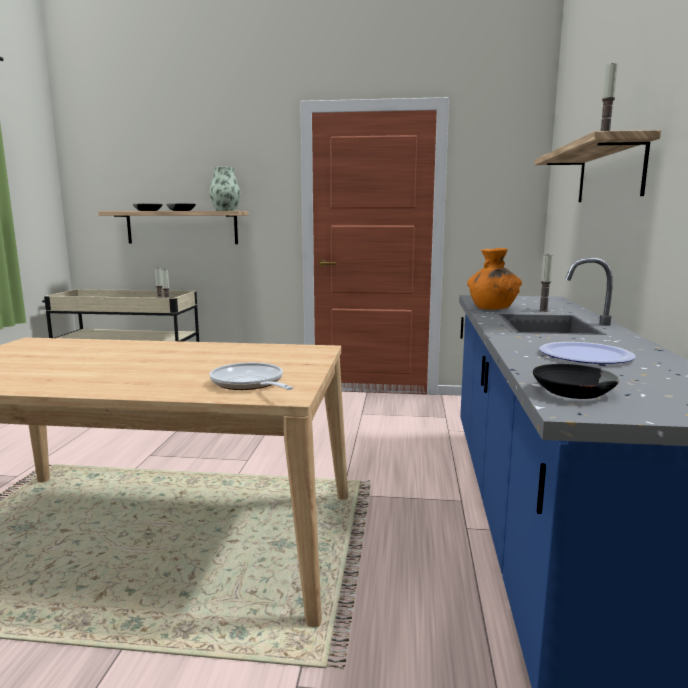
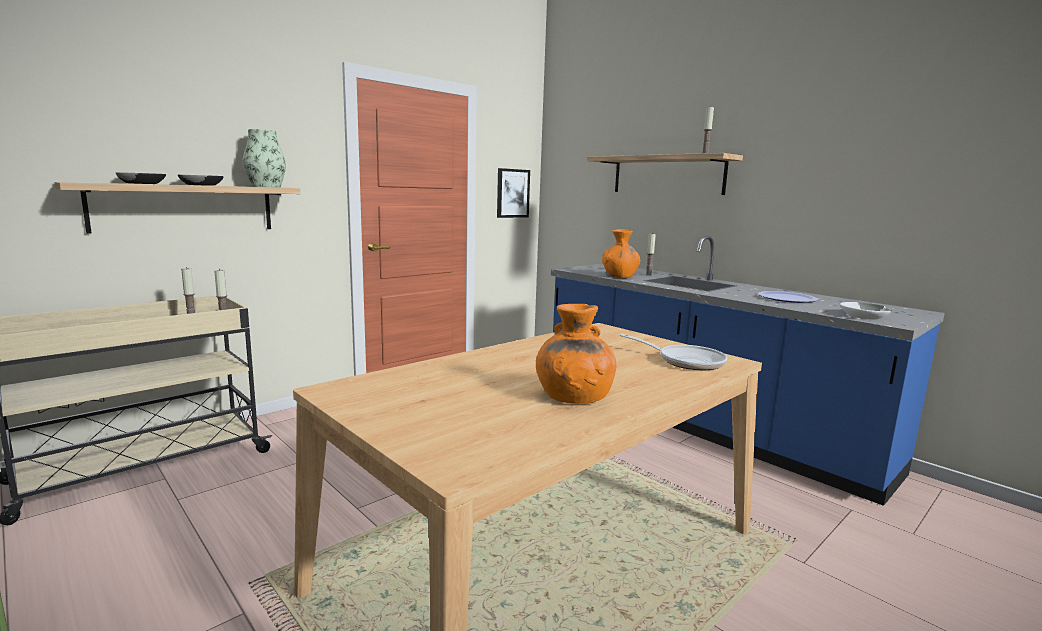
camera: 50 degrees left, 0 degrees up
frying pan [210,362,293,390] -> frying pan turned 150 degrees counterclockwise [620,334,727,370]
black bowl [533,364,620,399] -> white bowl [840,302,892,320]
none -> picture [497,168,530,218]
none -> orange vase [536,304,617,404]

